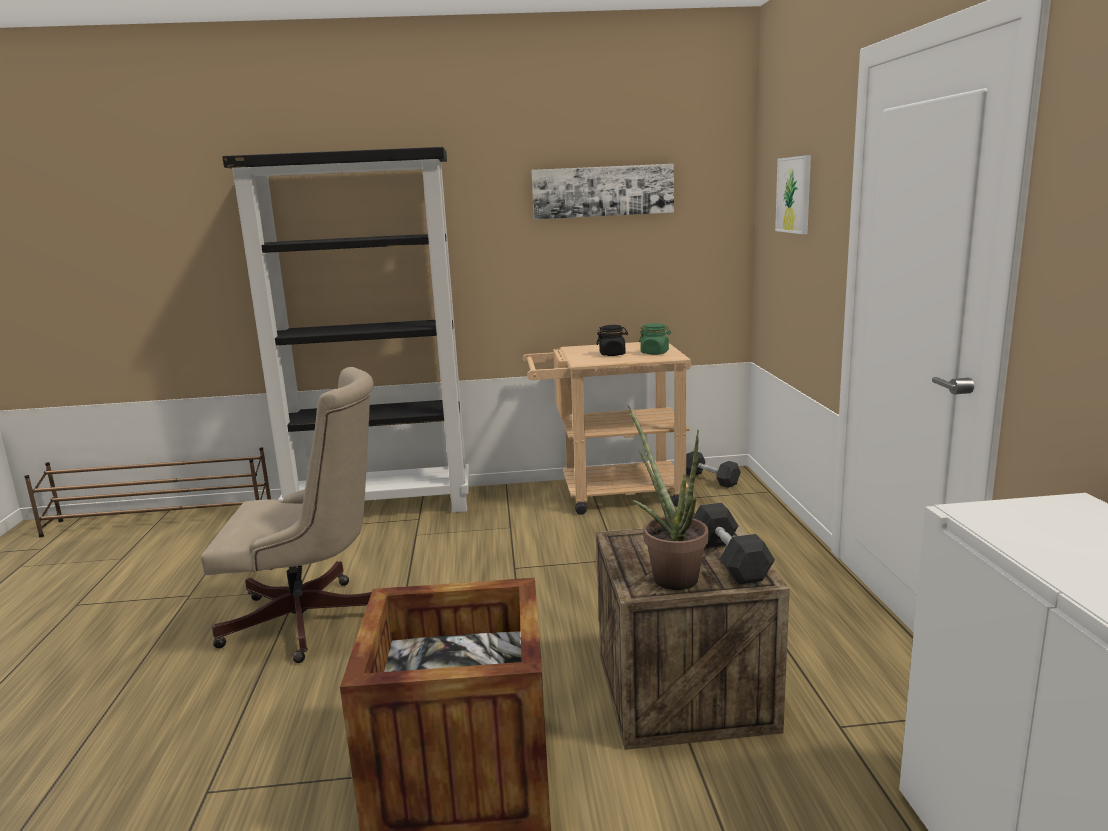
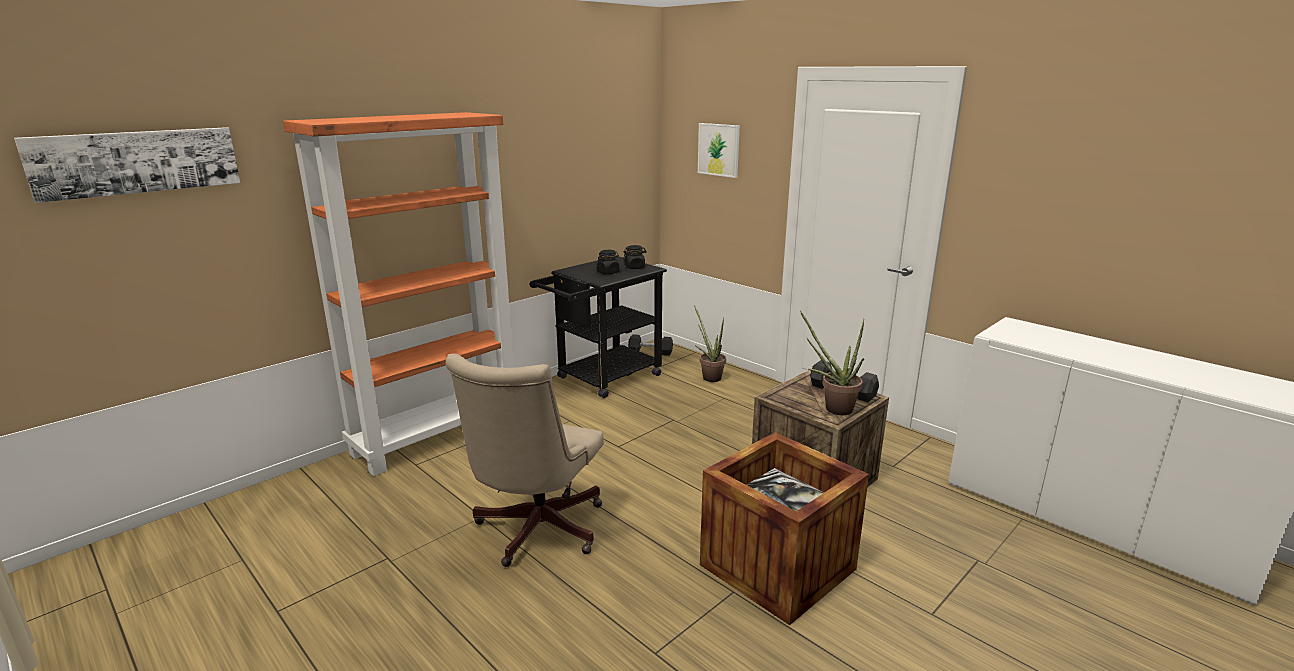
camera: 40 degrees left, 5 degrees up
brown shoe rack [24,447,271,538] -> none
beige office chair [201,367,373,663] -> beige office chair turned 150 degrees clockwise [445,353,604,567]
black bookcase [222,147,469,513] -> orange bookcase [283,112,514,476]
beige cart [523,342,691,515] -> black cart [530,256,667,398]
picture [531,164,674,219] -> picture moved to [14,127,240,203]
green jar [639,323,671,355] -> black jar [623,245,647,269]
none -> potted plant [694,306,726,382]

